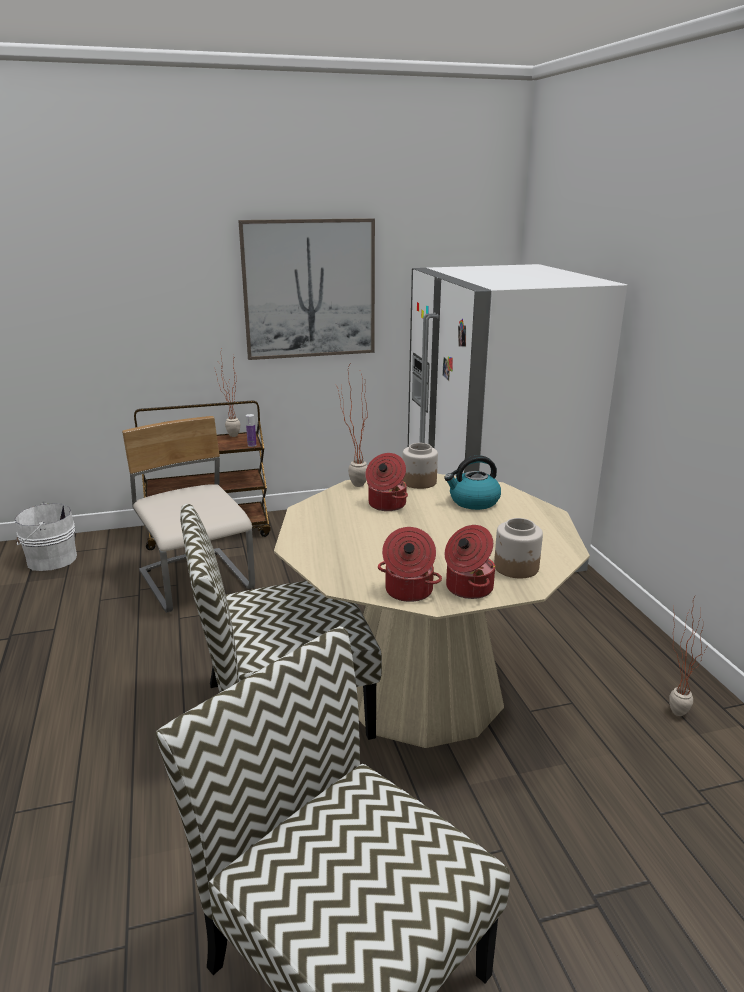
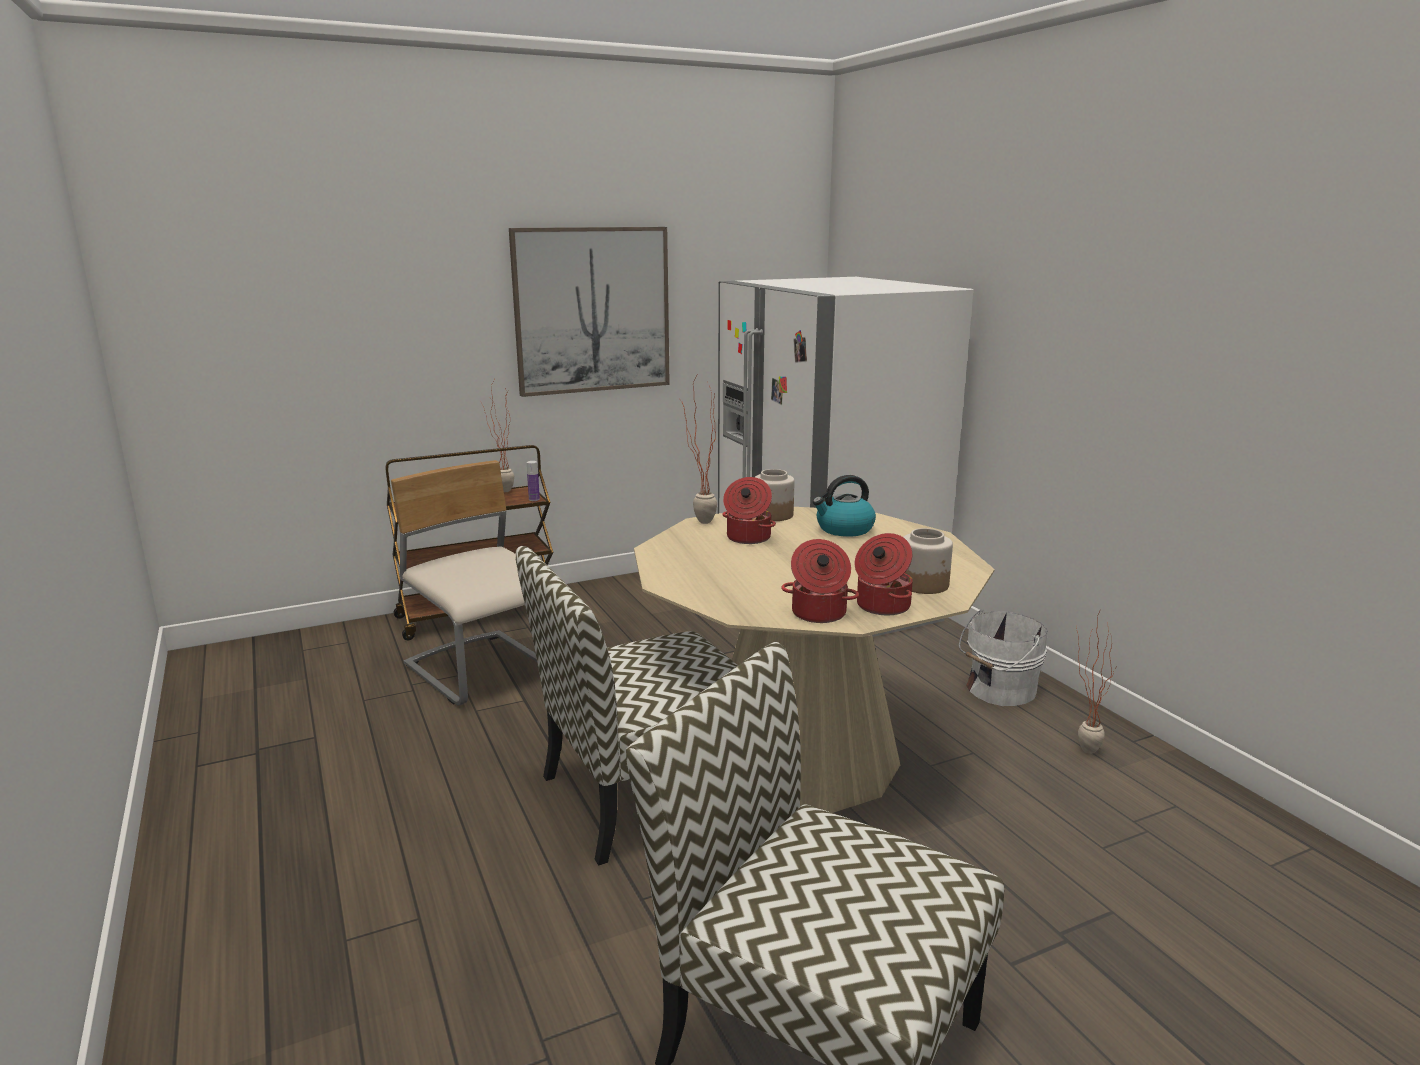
camera: 10 degrees left, 5 degrees down
white bucket [15,501,77,571] -> white bucket moved to [959,609,1048,706]

